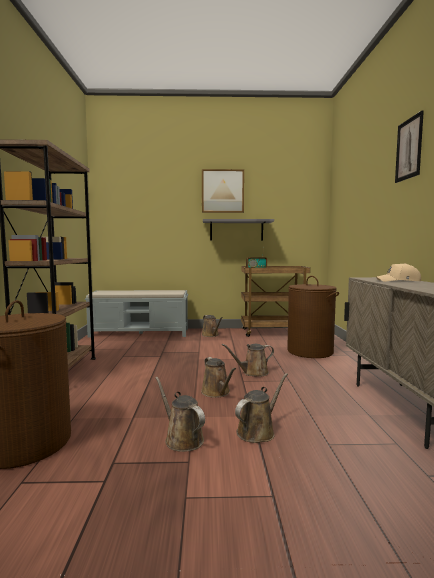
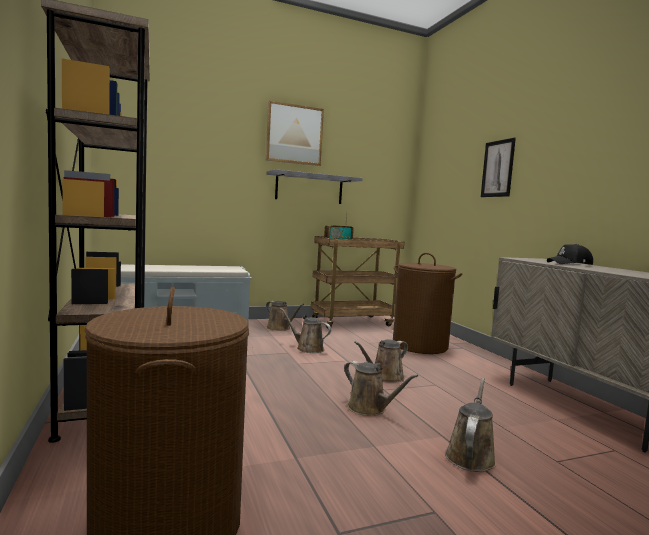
camera: 20 degrees left, 0 degrees up
brown watering can [155,376,205,452] -> brown watering can moved to [280,308,331,353]
beige cap [376,263,421,282] -> black cap [547,244,593,265]
picture [395,110,424,183] -> picture moved to [481,138,516,197]

